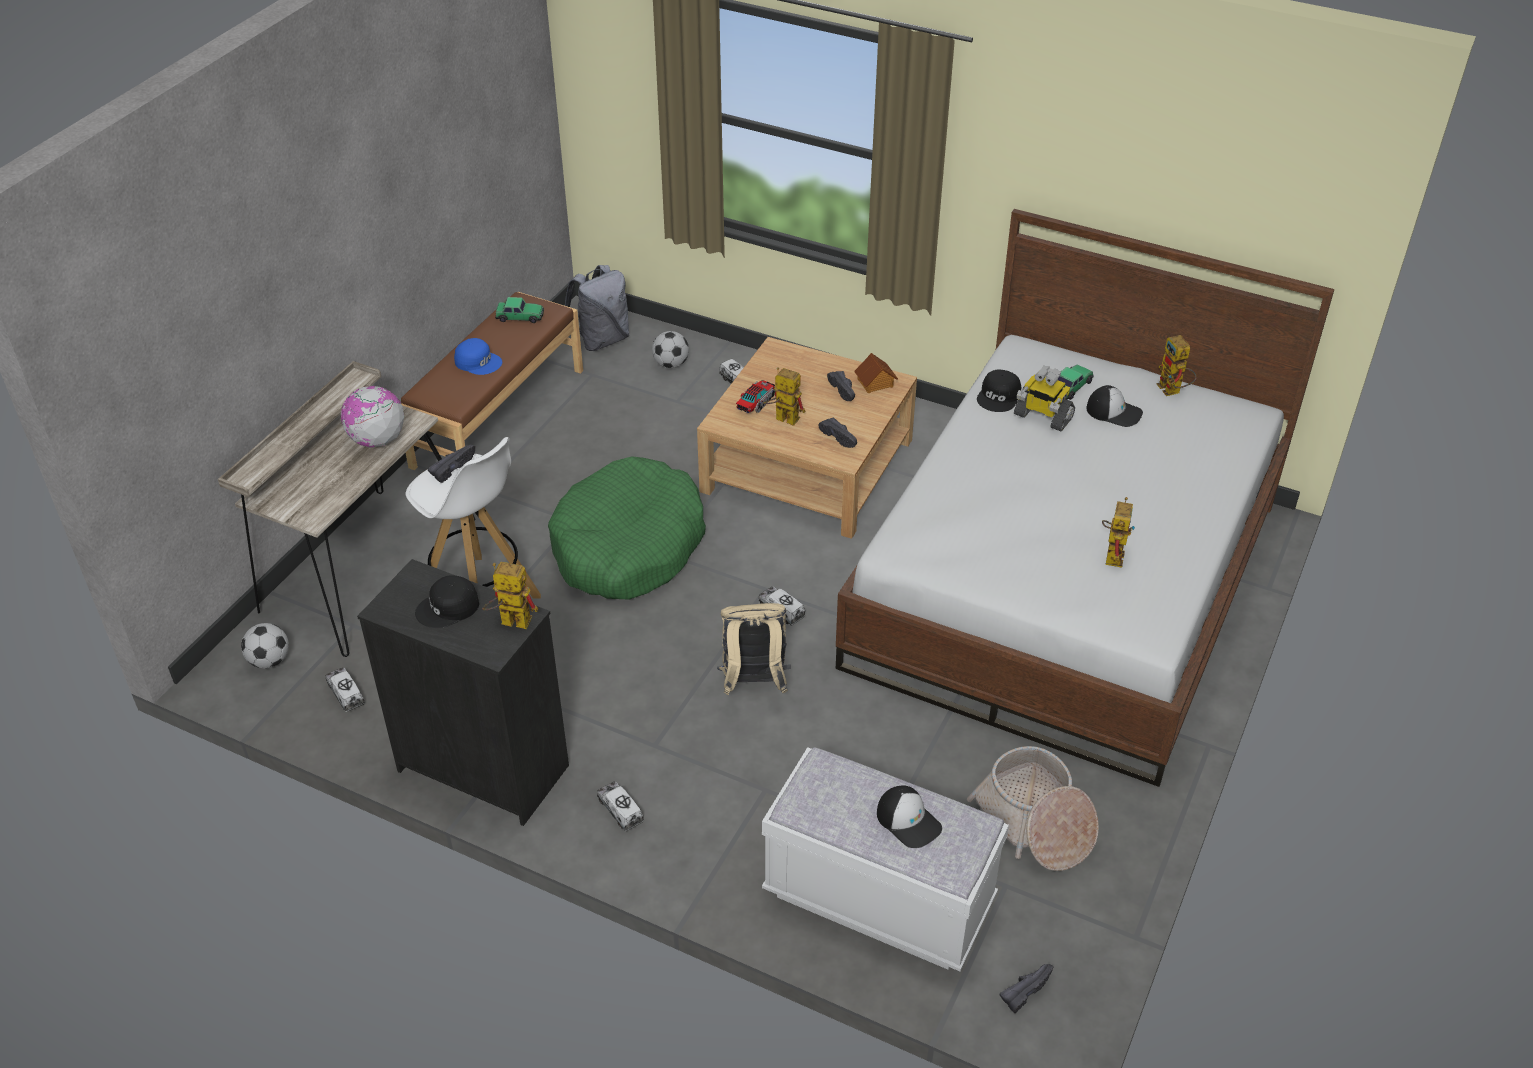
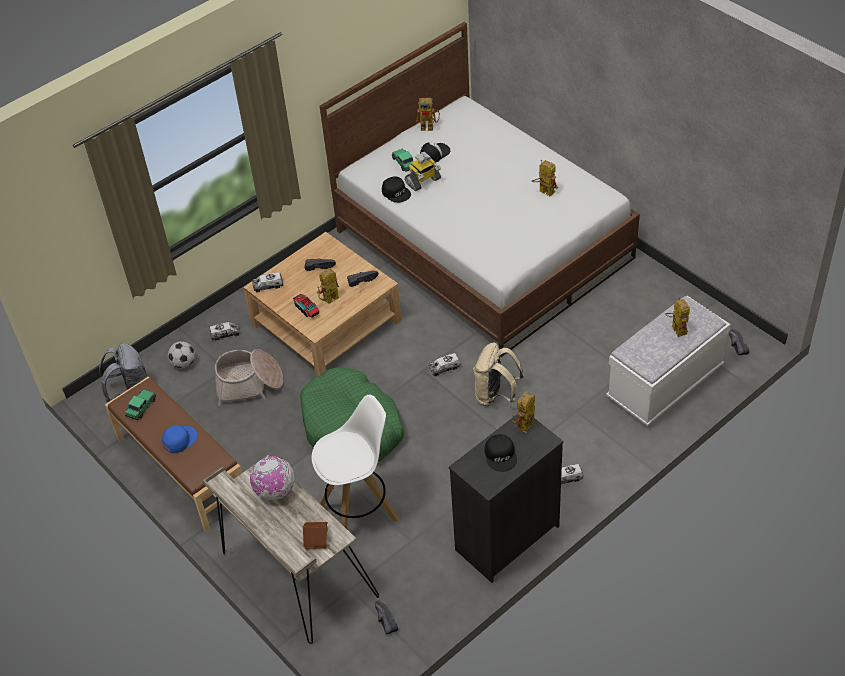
camera: 65 degrees left, 5 degrees up
football [241,623,289,668] -> none
toy truck [325,668,365,712] -> toy truck moved to [252,272,284,292]
black shoe [428,445,475,483] -> black shoe moved to [375,601,398,634]
toy house [854,353,898,393] -> toy house moved to [302,522,328,549]
cap [877,785,942,848] -> toy robot [665,297,690,337]
basket [967,746,1099,871] -> basket moved to [215,349,283,407]

